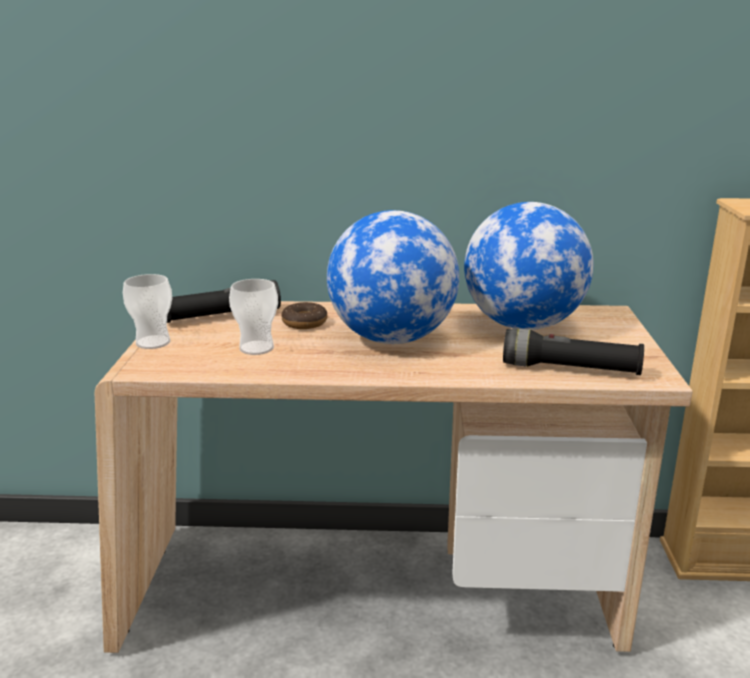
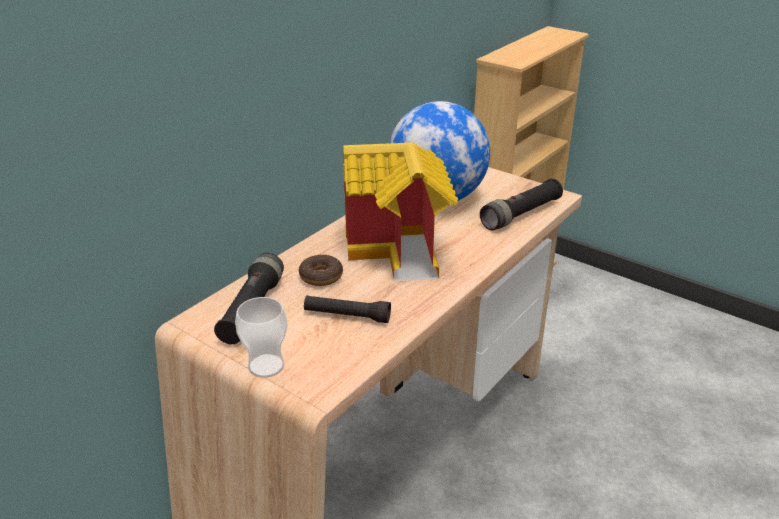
camera: 55 degrees left, 10 degrees up
cup [229,279,278,355] -> black flashlight [304,296,391,323]
globe [327,210,459,344] -> toy house [343,143,458,281]

